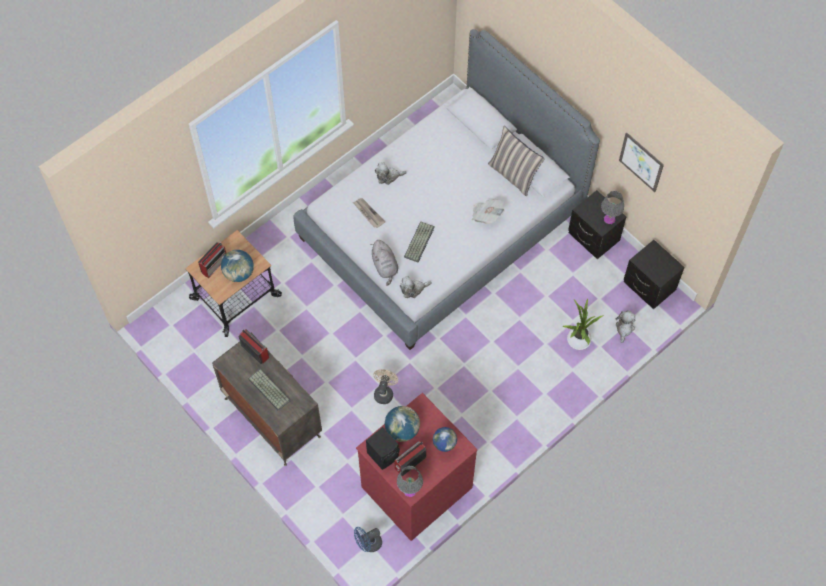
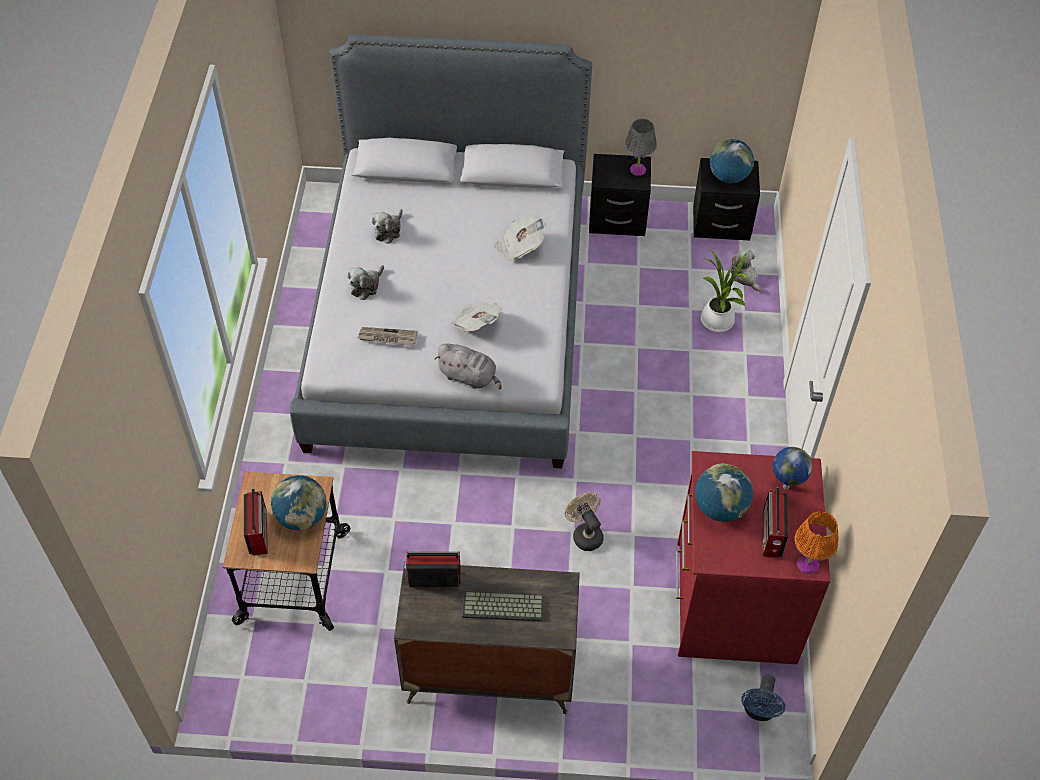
camera: 45 degrees left, 10 degrees down
black speaker [366,427,400,470] -> none
grey table lamp [397,466,423,497] -> orange table lamp [794,511,838,574]
plush toy [400,276,432,298] -> plush toy moved to [372,209,403,244]
keyboard [404,221,435,262] -> newspaper [452,304,503,331]
pillow [488,126,544,196] -> none
picture [619,132,664,192] -> none
none -> globe [710,139,754,183]

